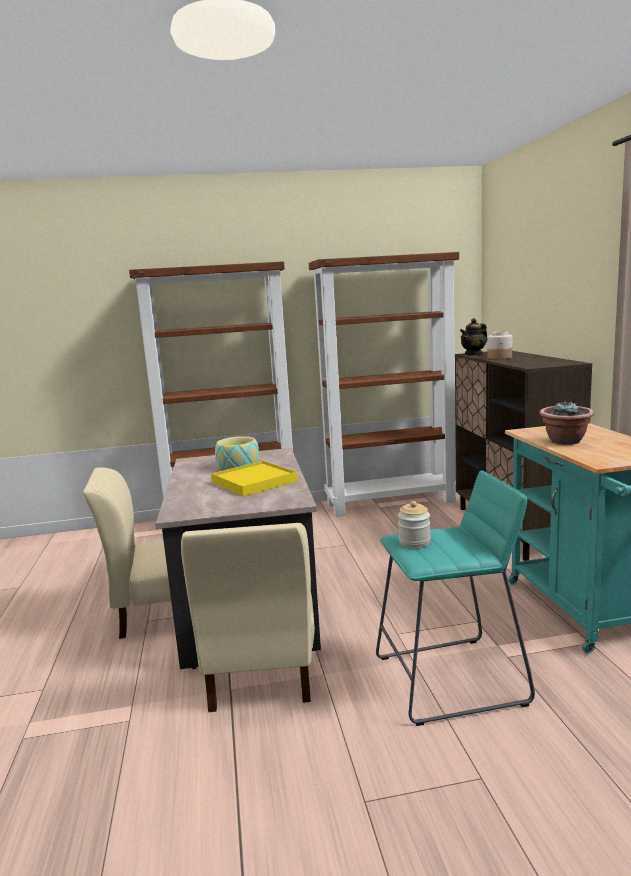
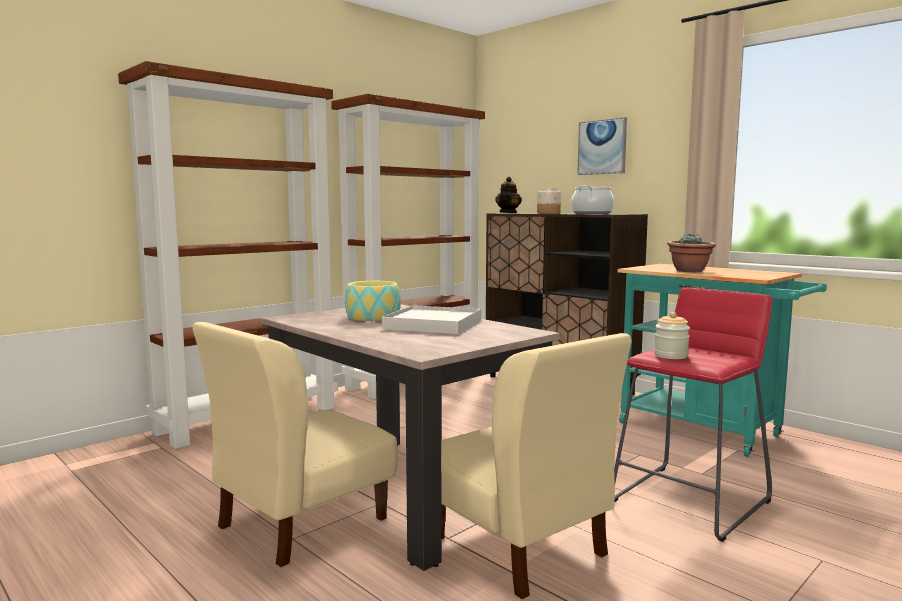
camera: 35 degrees left, 5 degrees down
yellow tray [211,461,298,496] -> white tray [382,305,481,334]
turquoise stool [376,470,535,726] -> red stool [614,288,772,542]
none -> cooking pot [571,186,614,214]
none -> picture [577,117,627,175]

